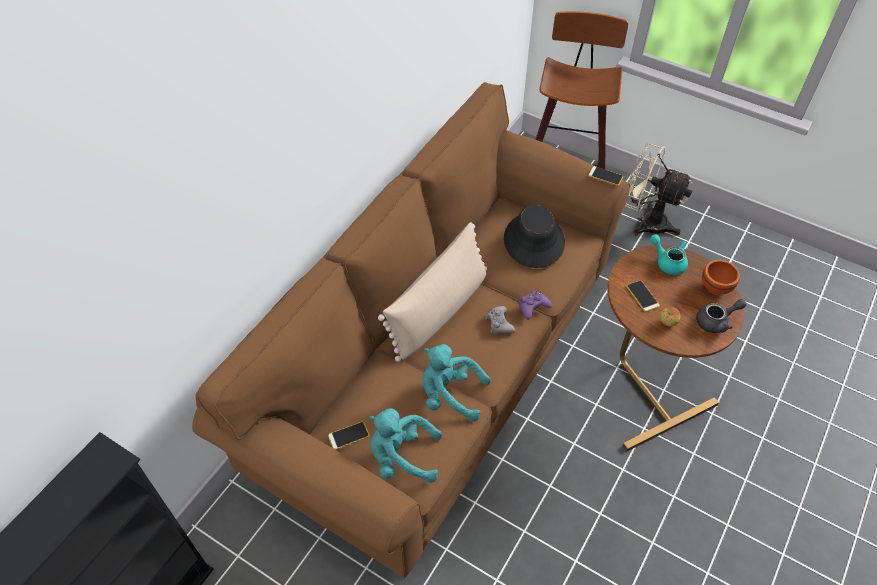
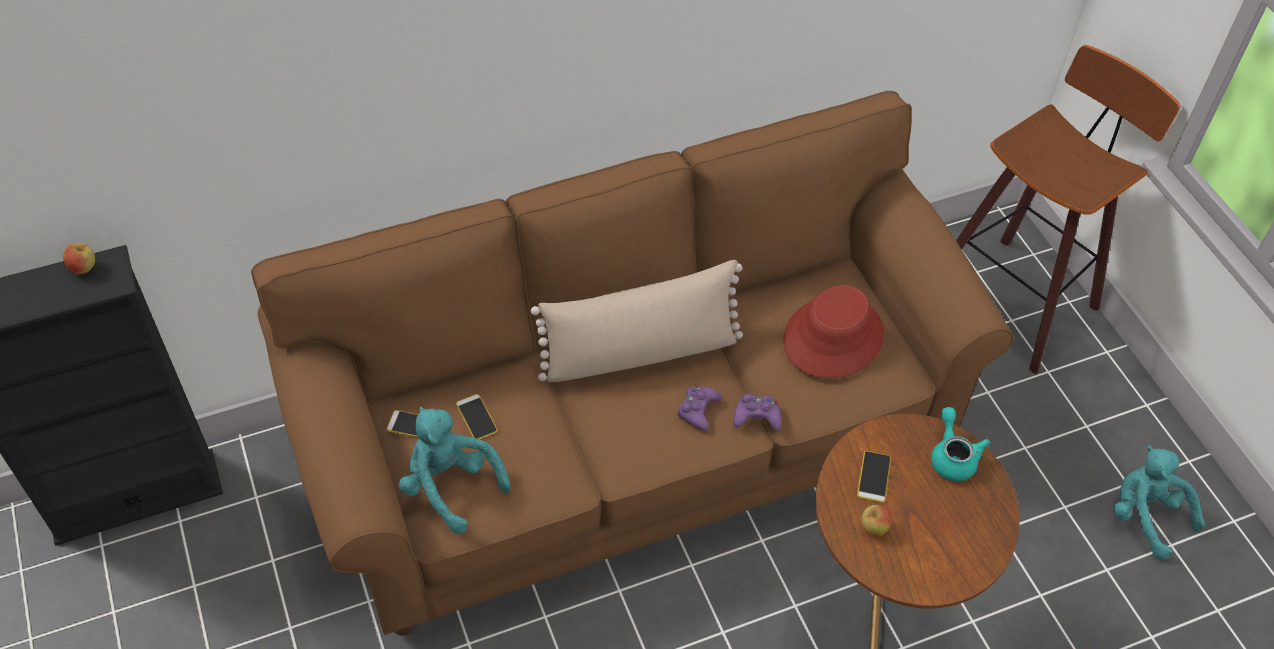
camera: 35 degrees right, 0 degrees up
turquoise plush toy [422,344,490,422] -> turquoise plush toy moved to [1113,445,1205,560]
grey game controller [485,306,515,334] -> purple game controller [677,385,721,431]
black hat [504,205,565,268] -> red hat [783,285,884,379]
phone [588,166,623,186] -> phone moved to [456,394,498,440]
beige fan [625,143,692,236] -> none
grey teapot [696,299,746,333] -> none
brown bowl [702,260,740,295] -> none
none -> apple [63,243,95,274]

